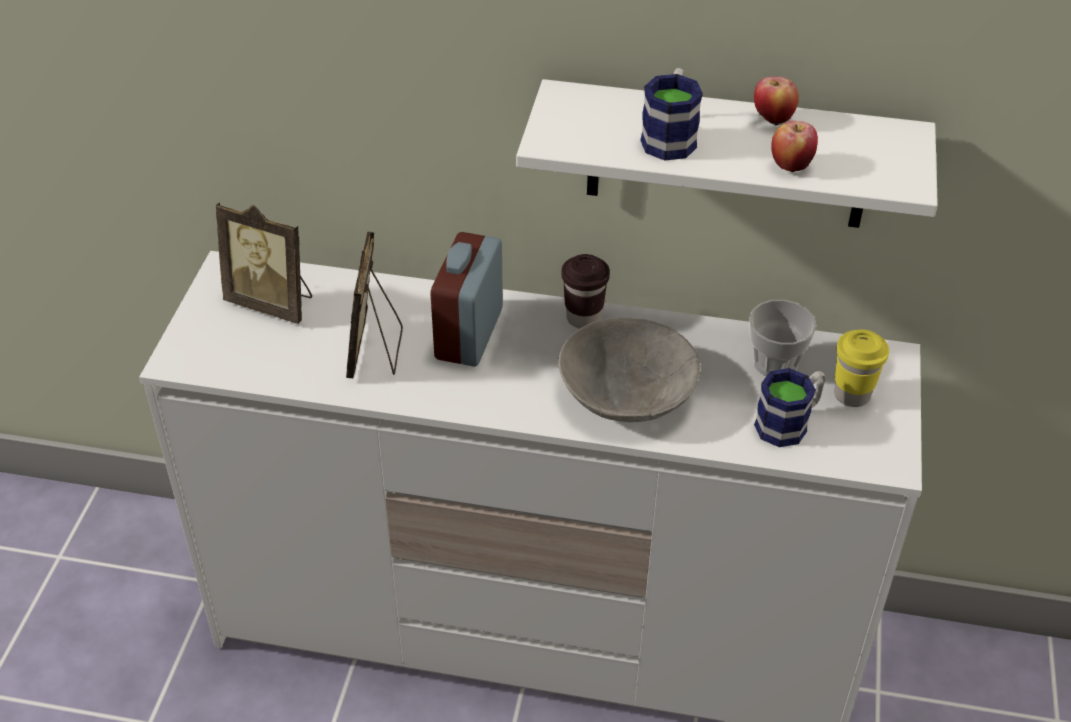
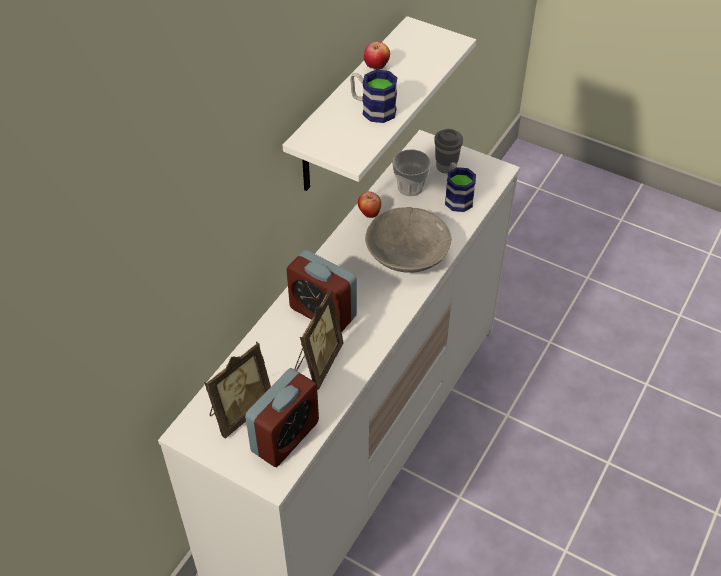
camera: 70 degrees left, 5 degrees up
picture frame [346,232,403,378] -> picture frame turned 90 degrees counterclockwise [294,290,344,390]
brown cup [561,254,610,328] -> none
apple [771,121,818,172] -> apple moved to [358,191,381,218]
yellow cup [834,329,889,407] -> grey cup [434,129,463,174]
none -> alarm clock [245,368,319,467]

